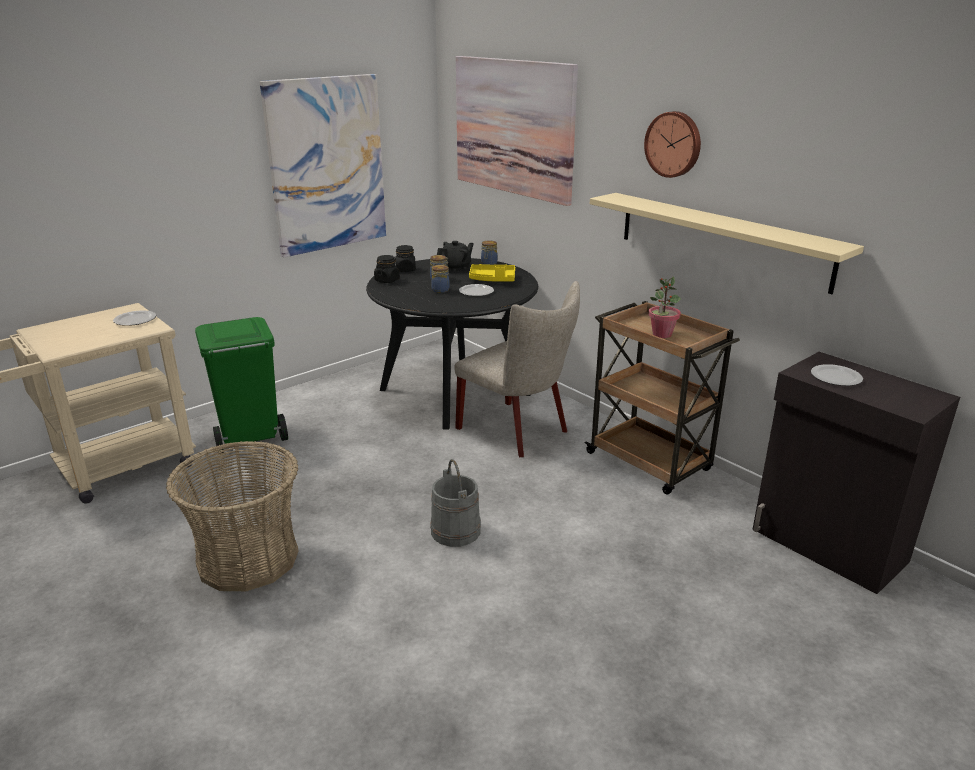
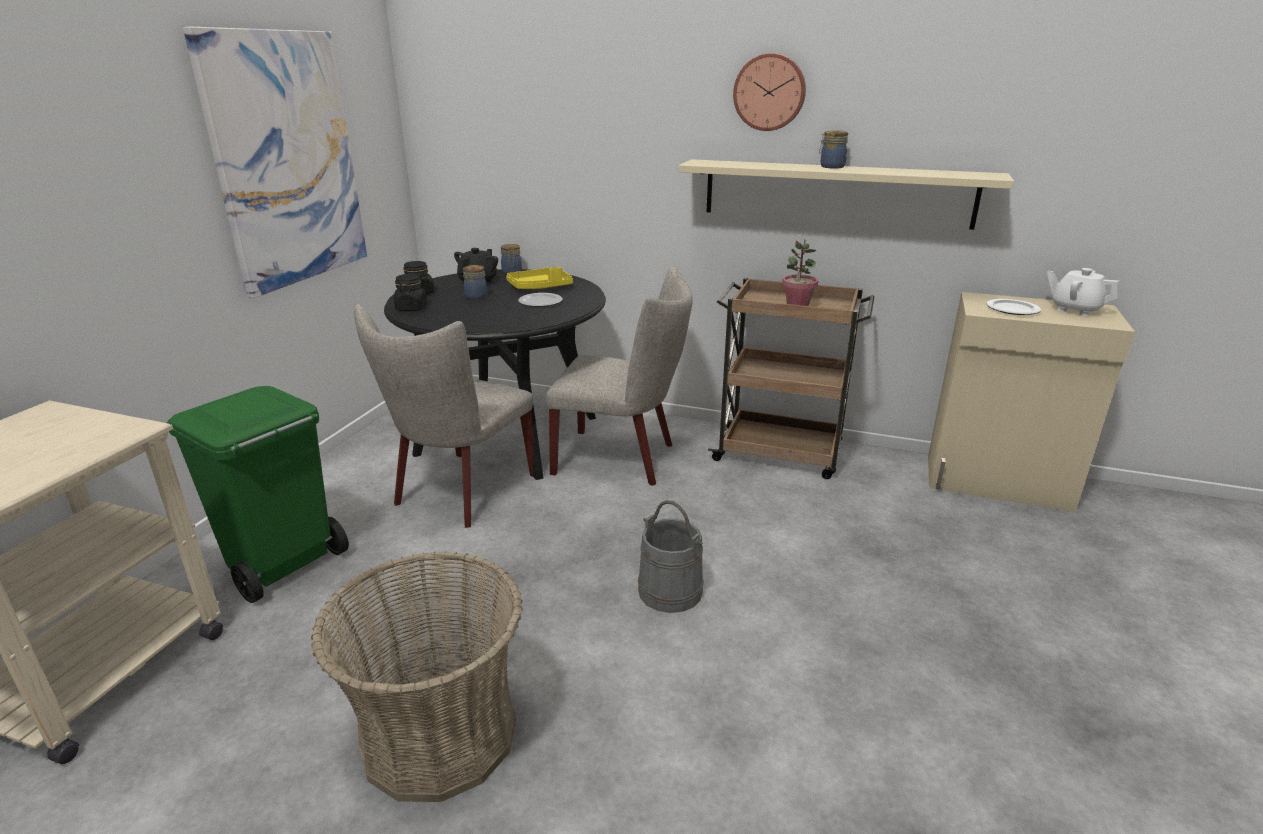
camera: 30 degrees left, 0 degrees up
plate [113,311,156,326] -> none
jar [431,265,450,293] -> jar moved to [819,130,848,168]
picture [456,56,578,206] -> none
black cabinet [753,352,960,594] -> beige cabinet [928,292,1135,512]
none -> beige chair [354,304,534,528]
none -> white teapot [1047,268,1119,316]

